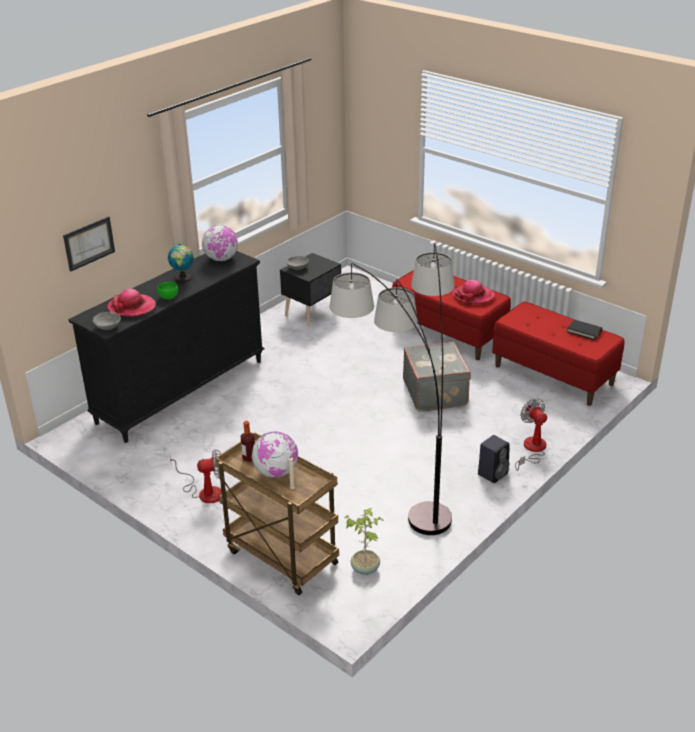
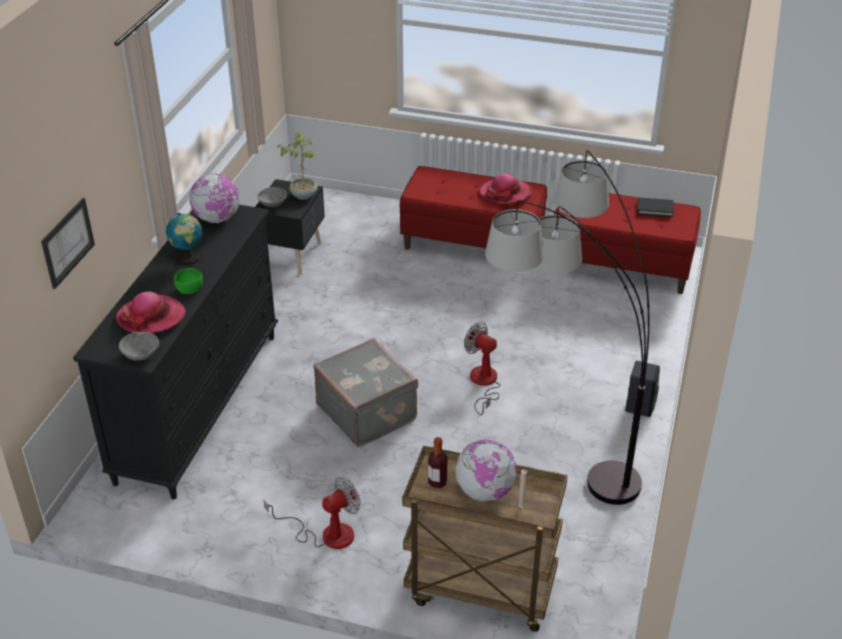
camera: 25 degrees left, 5 degrees up
potted plant [345,508,384,575] -> potted plant moved to [277,131,318,200]
grey suitcase [403,342,471,411] -> grey suitcase moved to [314,338,418,447]
fan [515,399,547,471] -> fan moved to [464,322,500,415]

